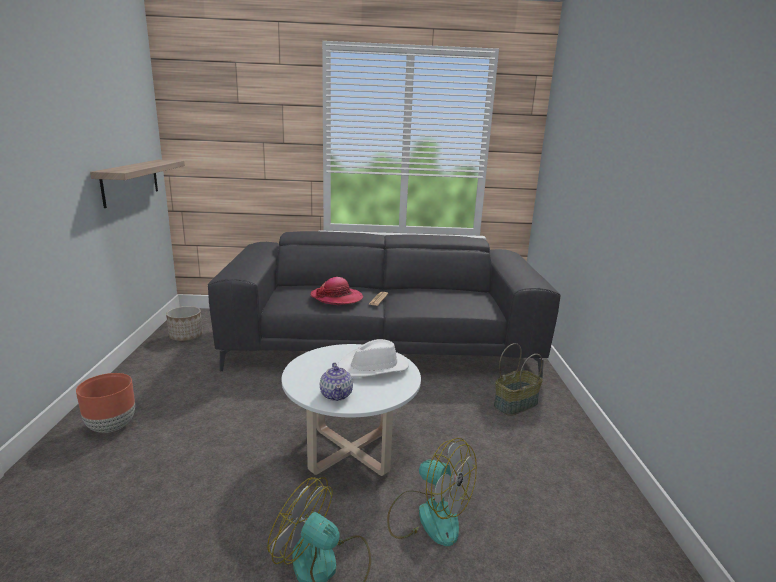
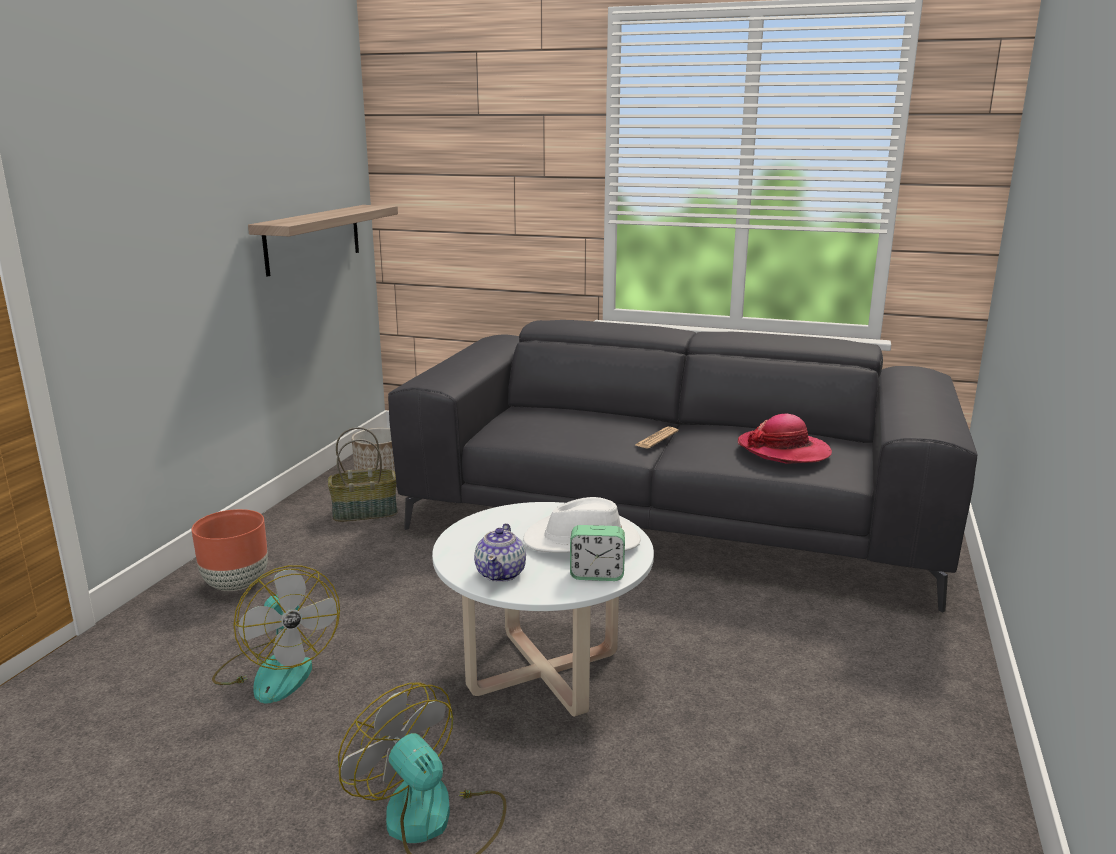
camera: 20 degrees right, 0 degrees up
hat [310,277,363,305] -> hat moved to [738,414,832,464]
fan [387,438,477,546] -> fan moved to [212,565,340,703]
basket [494,343,543,416] -> basket moved to [328,427,398,522]
none -> alarm clock [570,525,625,581]

